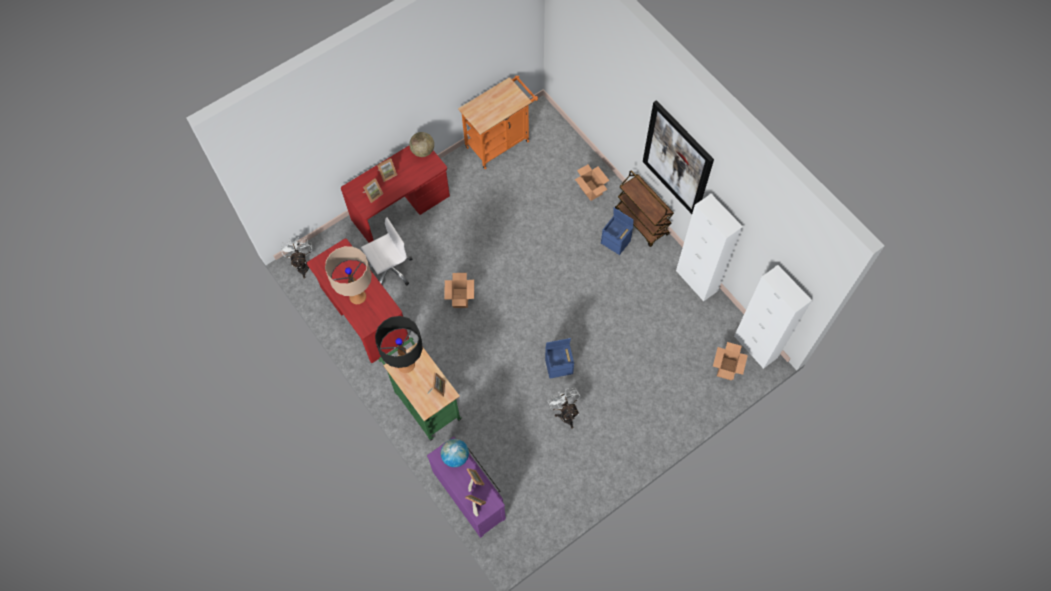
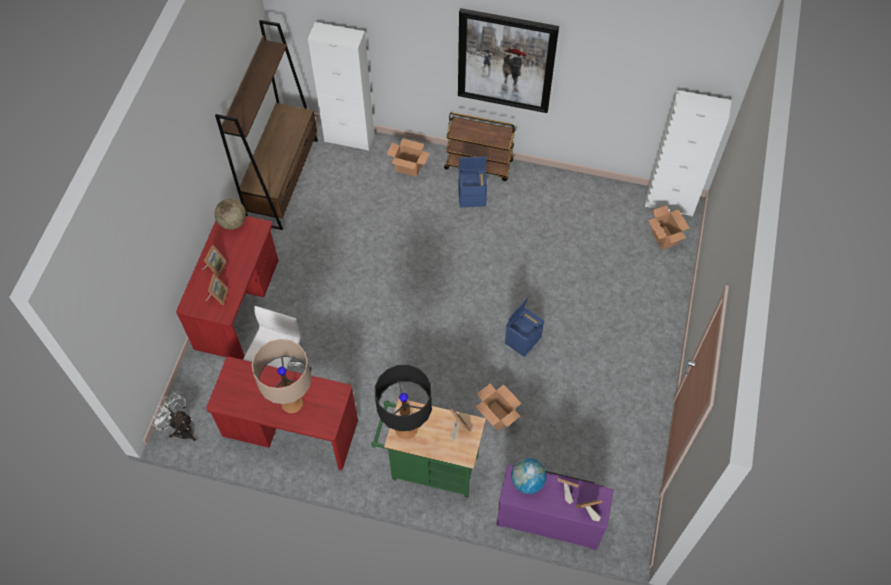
camera: 40 degrees left, 5 degrees down
cardboard box [444,273,474,308] -> cardboard box moved to [476,384,521,430]
orange cart [458,76,538,169] -> brown bookcase [215,20,318,230]
white fan [548,388,580,429] -> none
white cabinet [676,194,743,302] -> white cabinet moved to [308,22,375,151]

